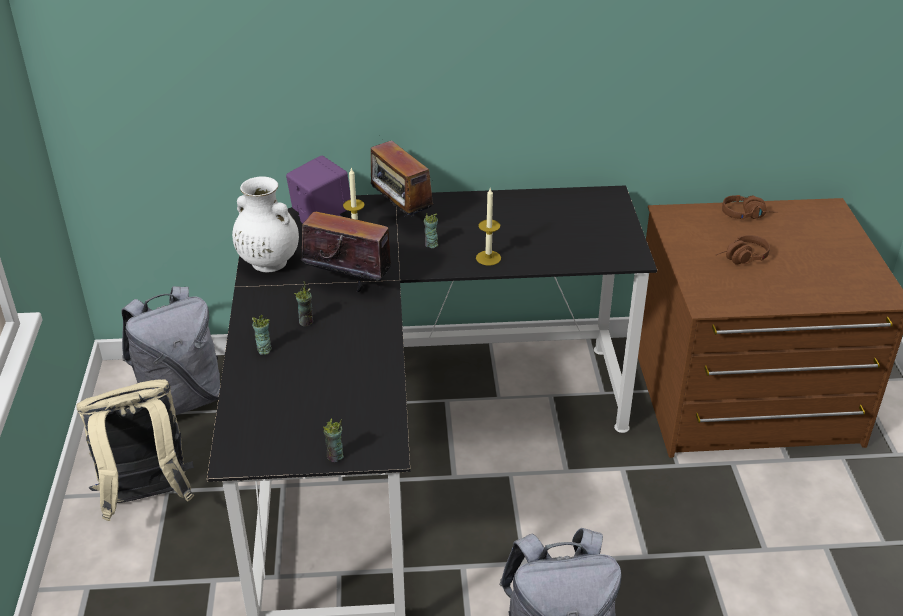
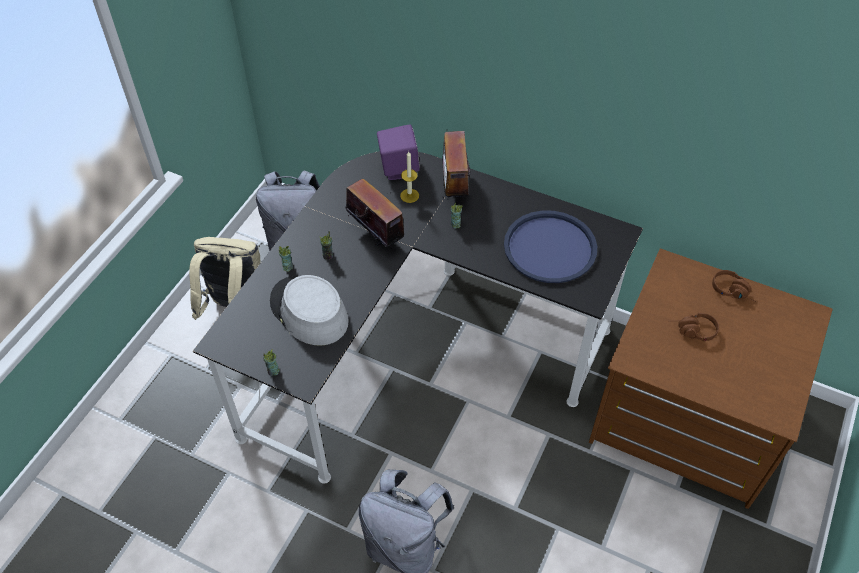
camera: 30 degrees right, 15 degrees up
white vase [232,176,299,272] -> none
candle [476,187,501,266] -> none
none -> grey hat [270,275,349,346]
none -> blue tray [504,210,597,283]

